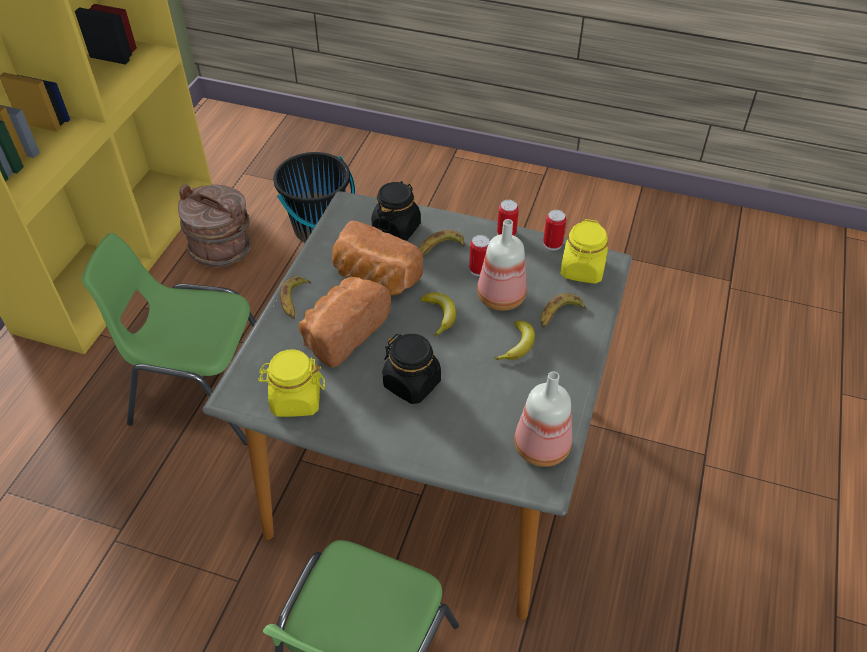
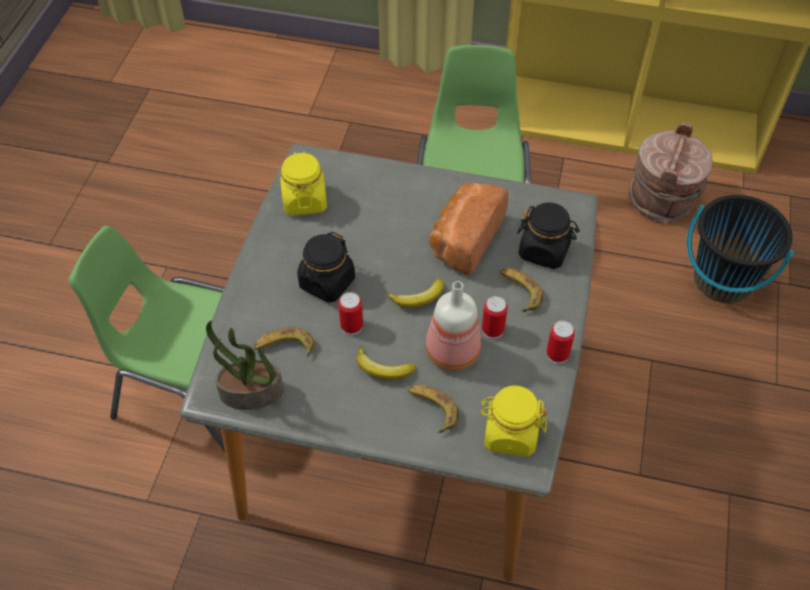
camera: 85 degrees right, 5 degrees up
banana [280,276,312,319] -> banana moved to [254,327,315,357]
bread [299,277,391,368] -> none
bottle [514,371,572,467] -> potted plant [206,321,284,410]
can [543,210,567,250] -> can moved to [338,292,363,335]

